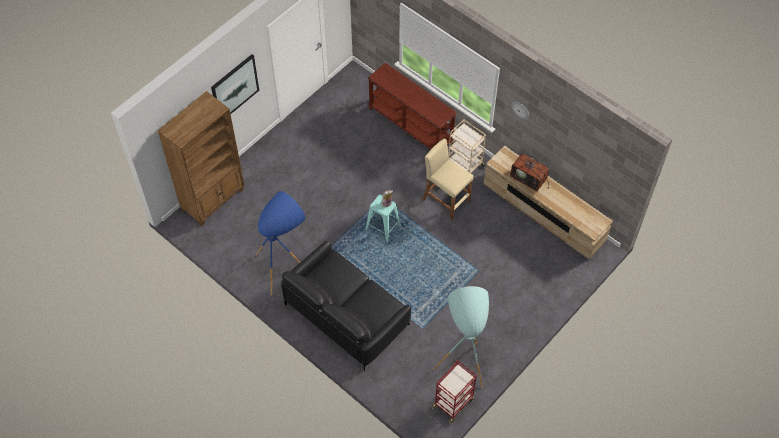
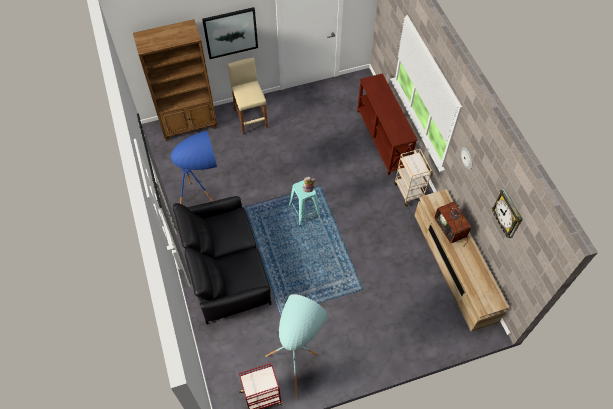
camera: 30 degrees right, 0 degrees up
beige stool [423,138,473,220] -> beige stool moved to [227,58,268,135]
none -> wall clock [492,189,523,238]

